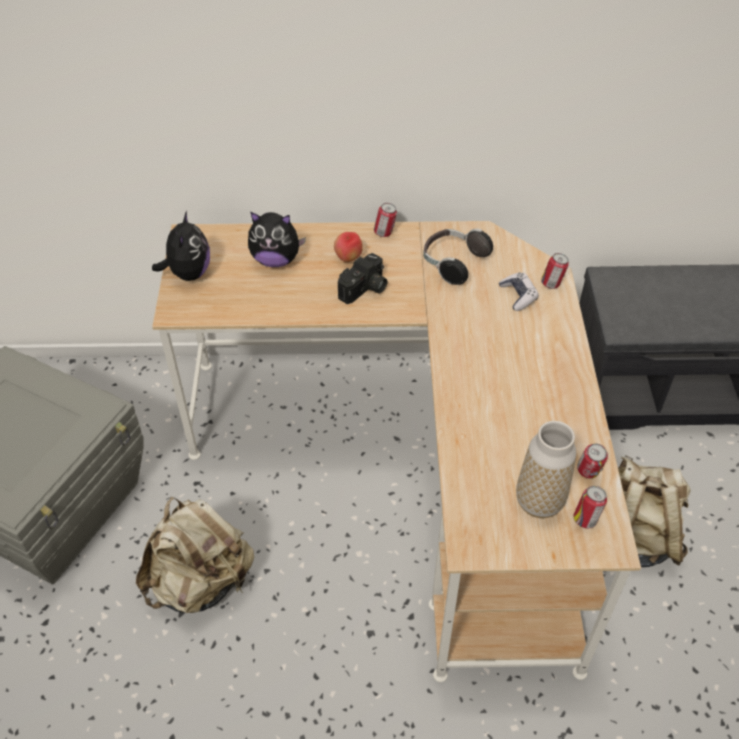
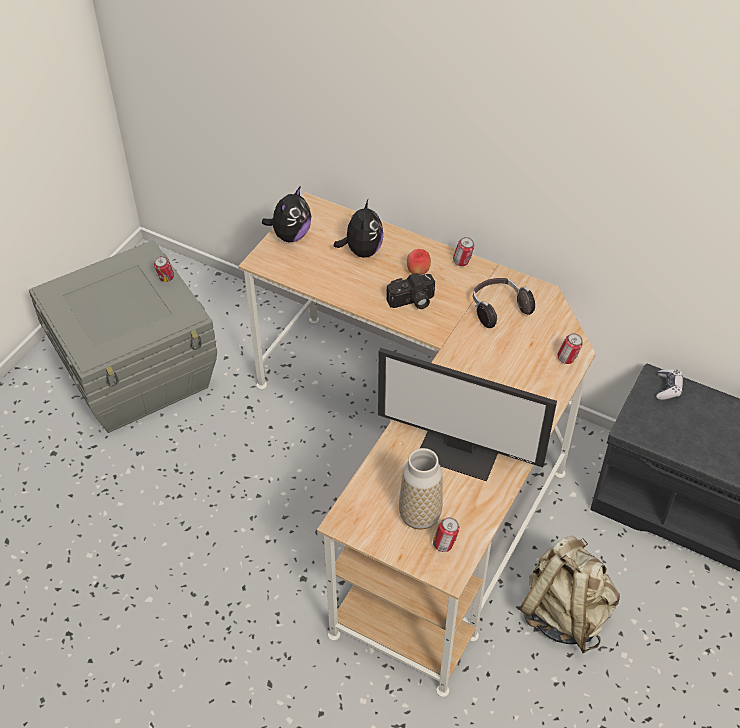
camera: 30 degrees right, 0 degrees up
beige backpack [136,497,254,613] -> none
plush toy [248,212,306,267] -> plush toy turned 120 degrees counterclockwise [334,199,383,258]
game controller [499,272,539,311] -> game controller moved to [656,369,683,400]
can [577,444,608,478] -> can moved to [154,256,174,282]
none -> monitor [378,348,557,481]

